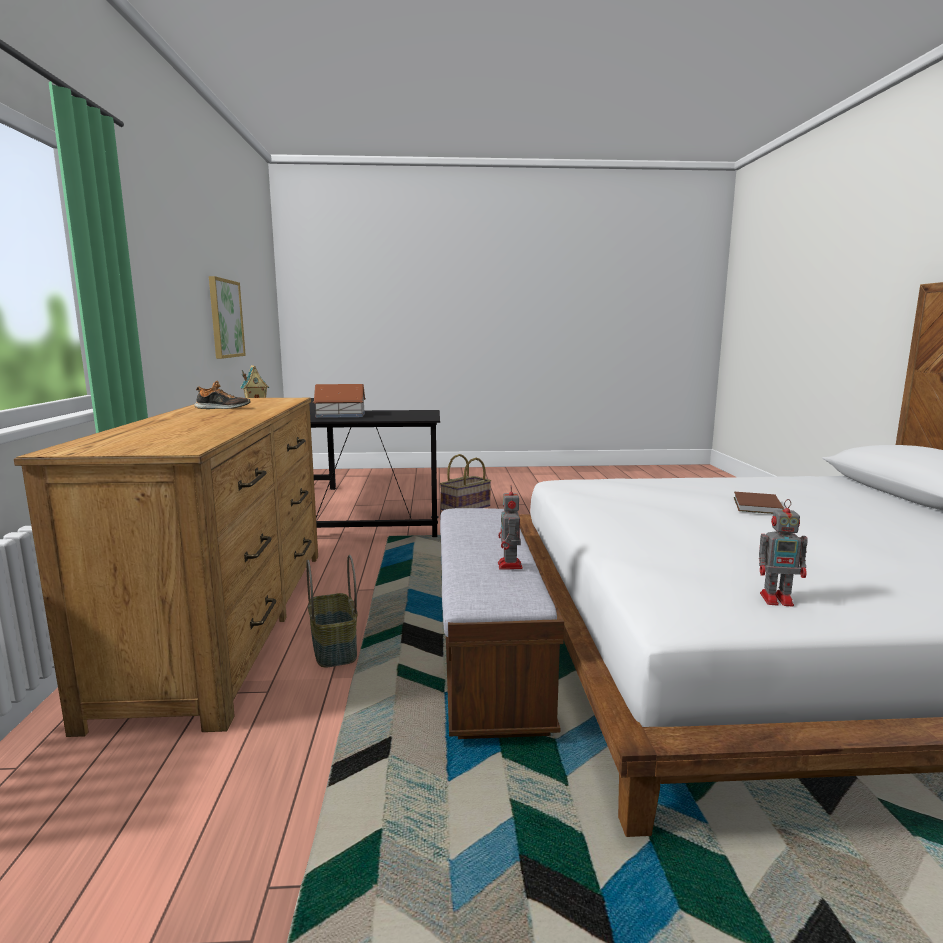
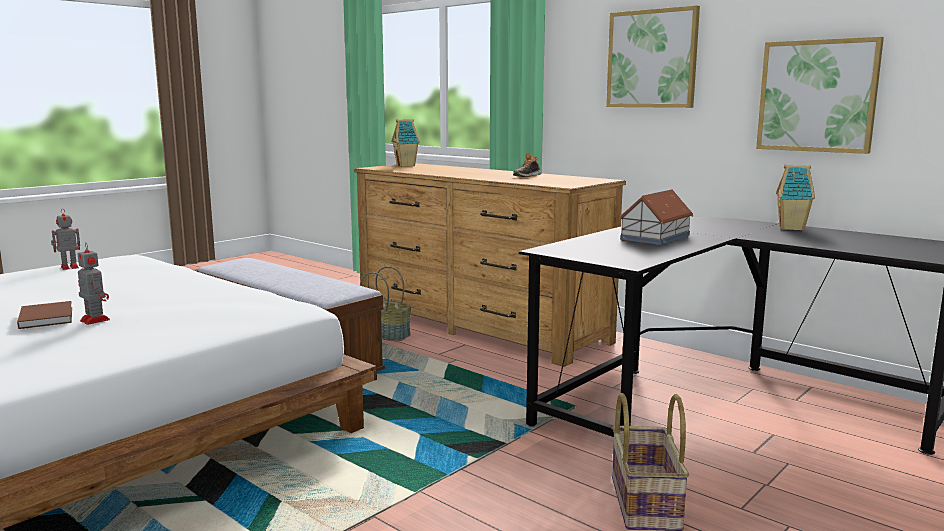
camera: 135 degrees right, 0 degrees up
toy robot [498,485,523,570] -> toy robot moved to [78,243,110,325]
none -> toy house [391,119,420,167]
none -> picture [606,5,700,108]

